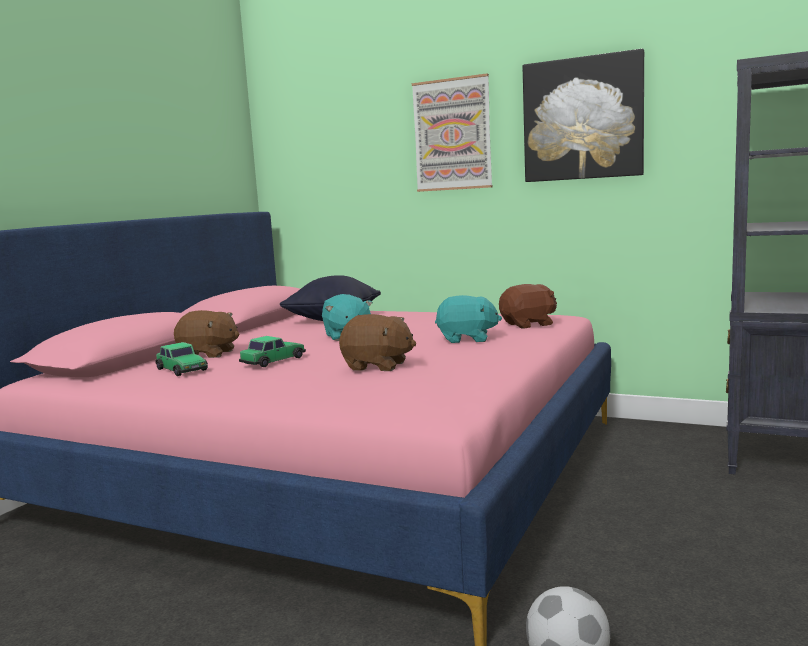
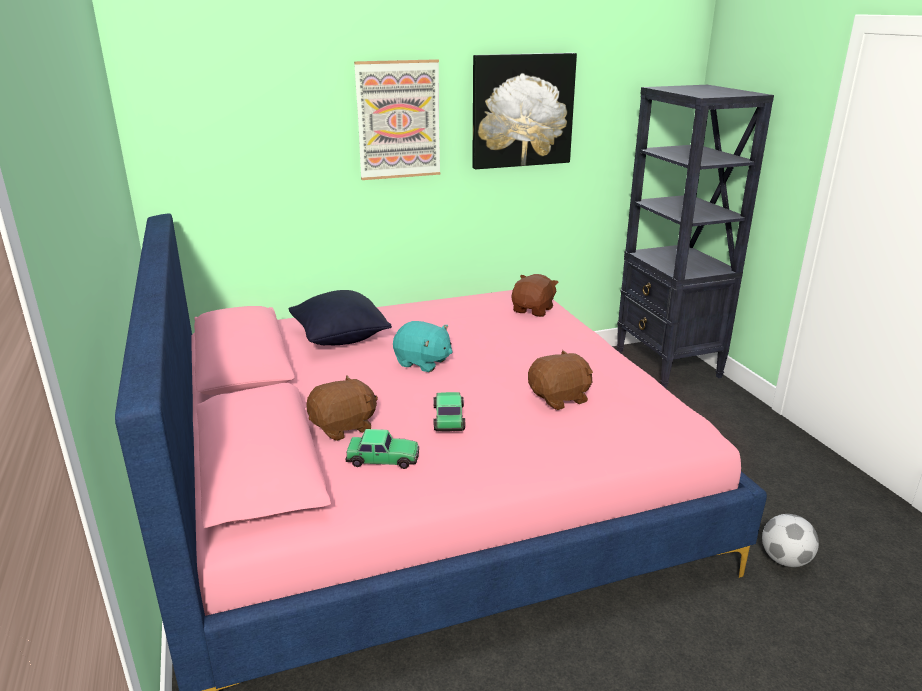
camera: 45 degrees left, 15 degrees up
turquoise plush toy [435,295,502,343] -> none

